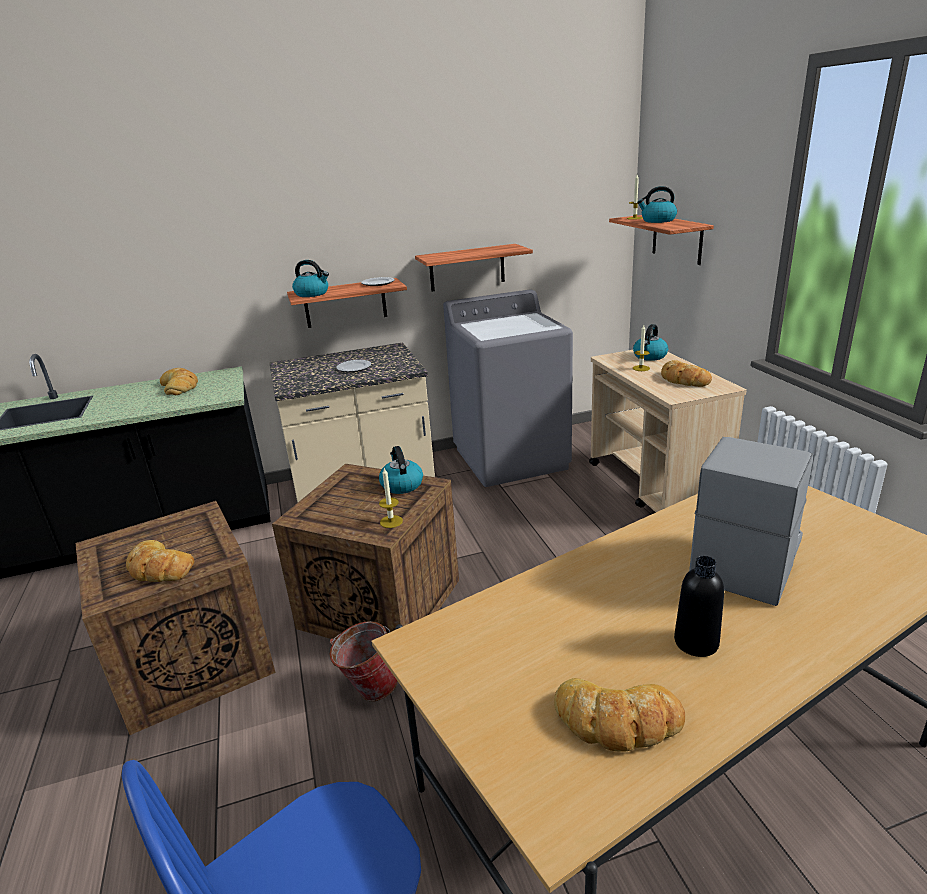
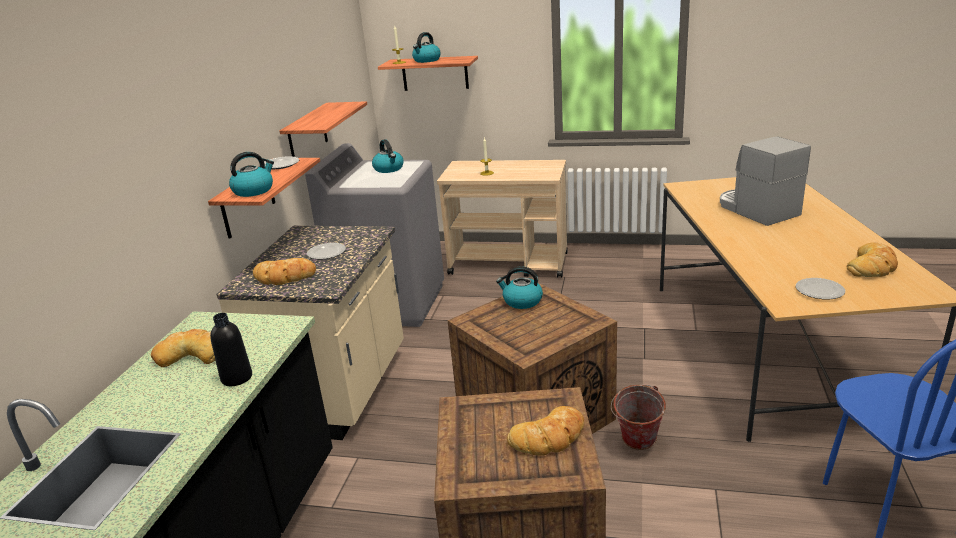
camera: 60 degrees left, 0 degrees up
candle [379,468,403,528] -> none
kettle [633,324,668,361] -> kettle moved to [372,139,403,173]
bread [661,360,712,387] -> bread moved to [253,258,316,285]
black bottle [674,556,724,657] -> black bottle moved to [210,313,252,386]
none -> plate [796,278,845,299]

